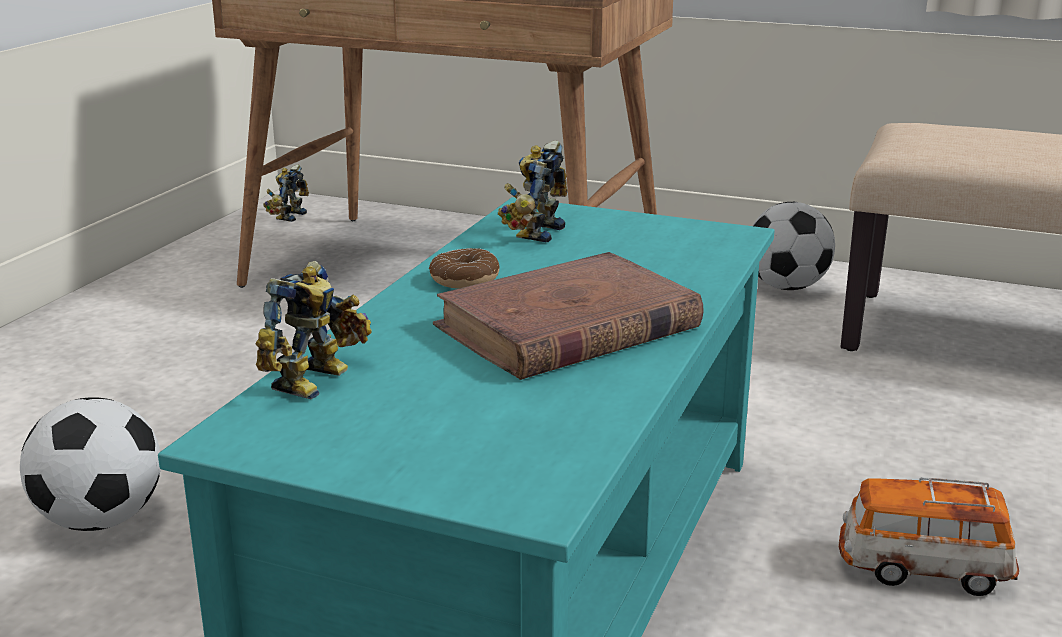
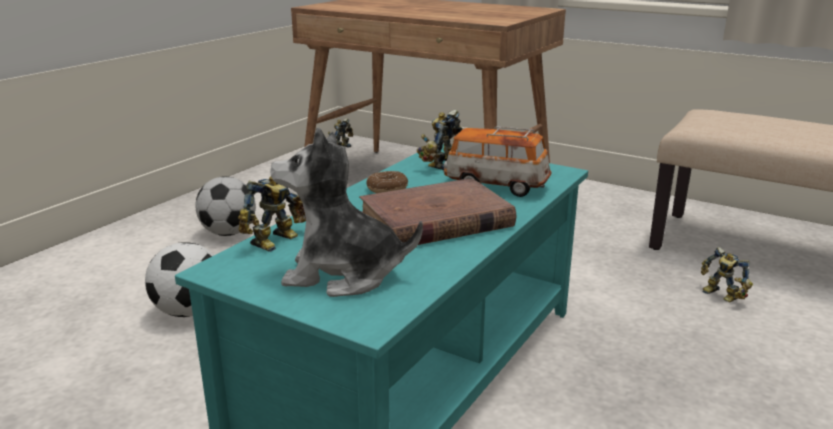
camera: 10 degrees right, 0 degrees up
football [753,202,835,290] -> football moved to [195,176,256,236]
toy car [839,477,1019,596] -> toy car moved to [444,126,551,197]
none -> plush toy [270,127,423,297]
none -> toy robot [701,247,753,302]

